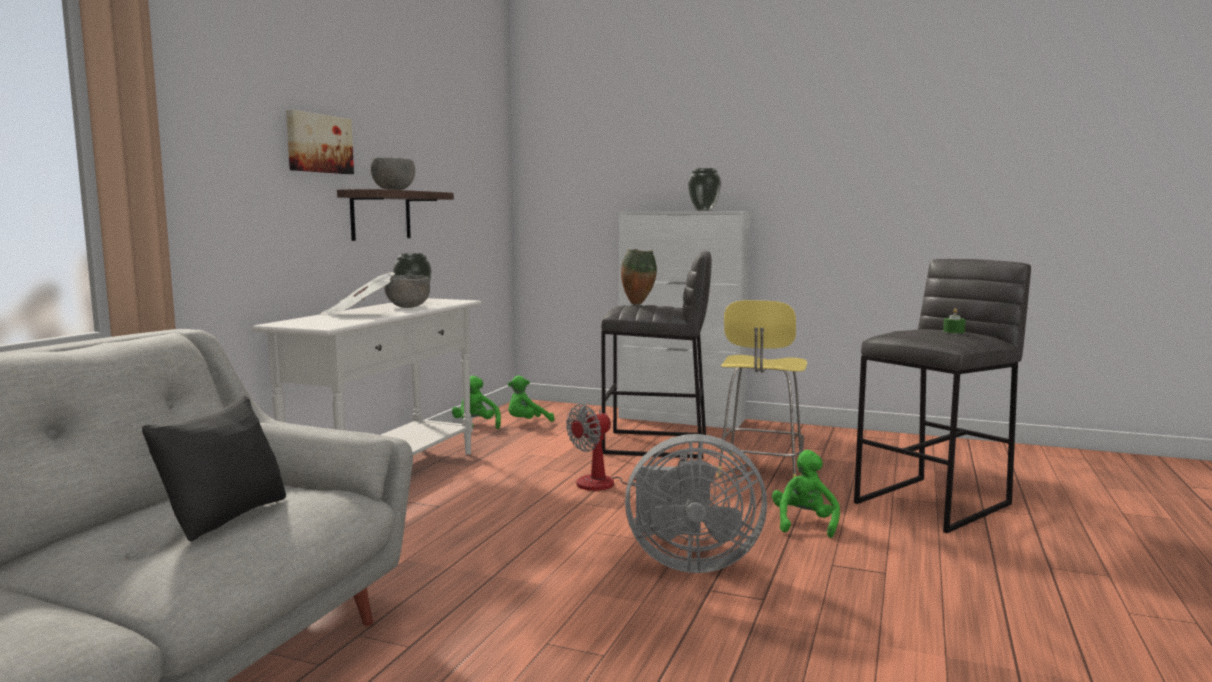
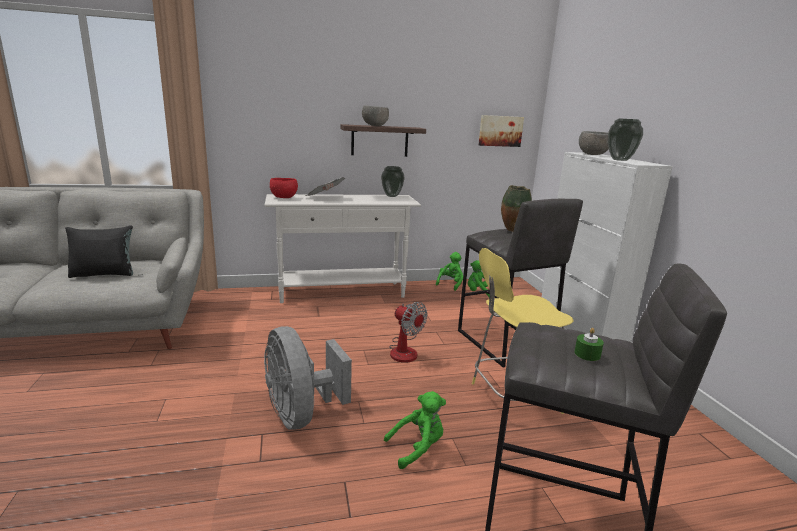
camera: 55 degrees right, 10 degrees up
picture [286,110,354,174] -> picture moved to [478,115,524,147]
grey bowl [384,275,430,308] -> grey bowl moved to [579,131,609,155]
fan [566,404,688,491] -> fan turned 150 degrees counterclockwise [389,302,428,363]
none -> red bowl [270,178,298,198]

